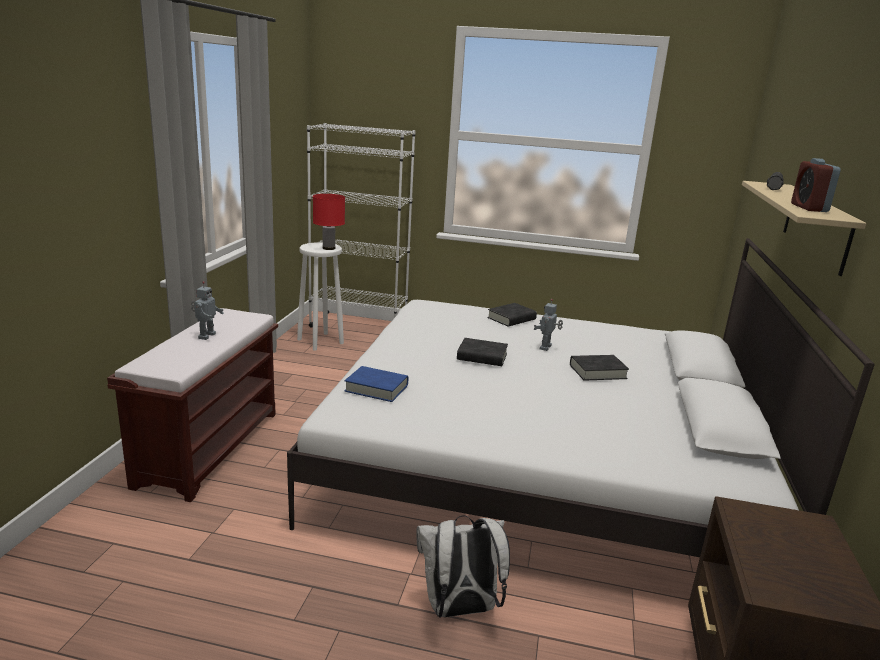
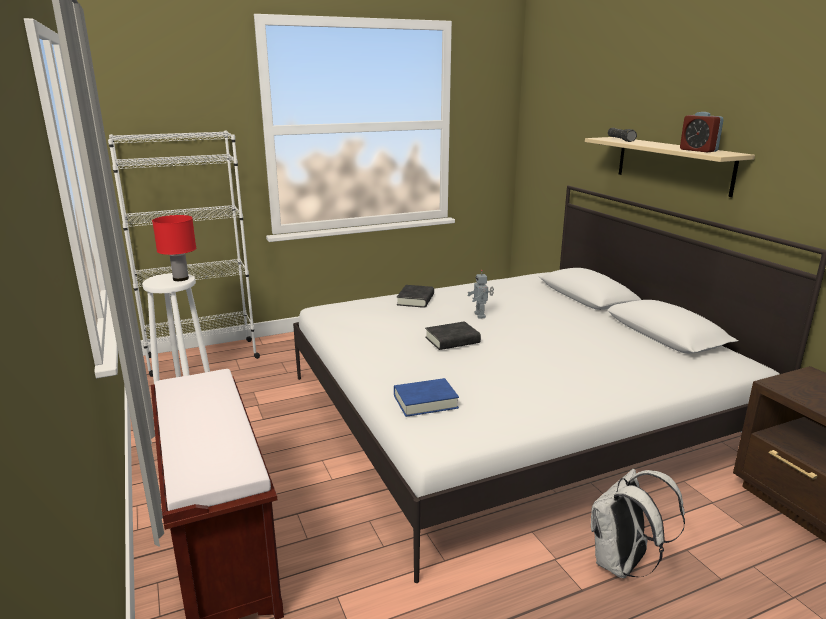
camera: 35 degrees left, 0 degrees up
toy robot [191,281,224,340] -> none
black book [570,355,629,381] -> none

